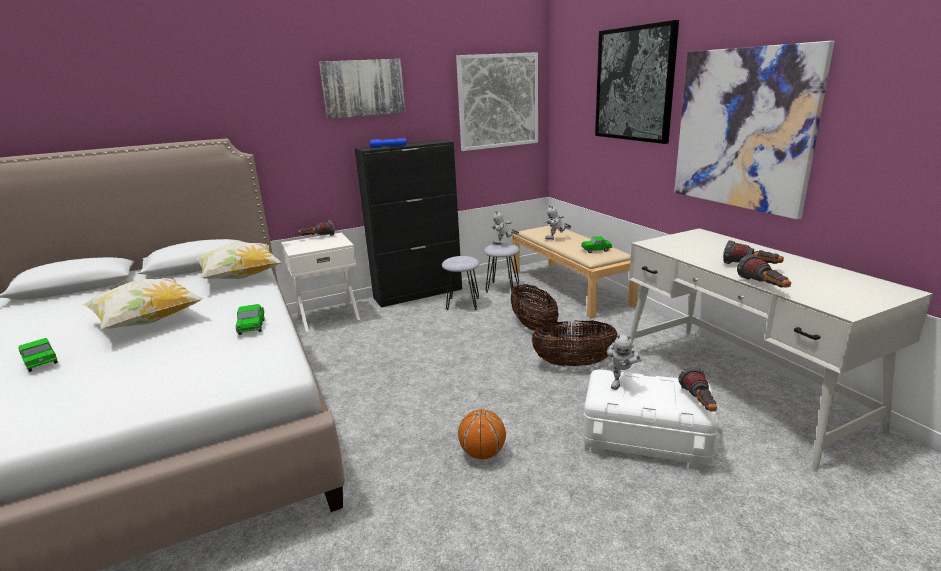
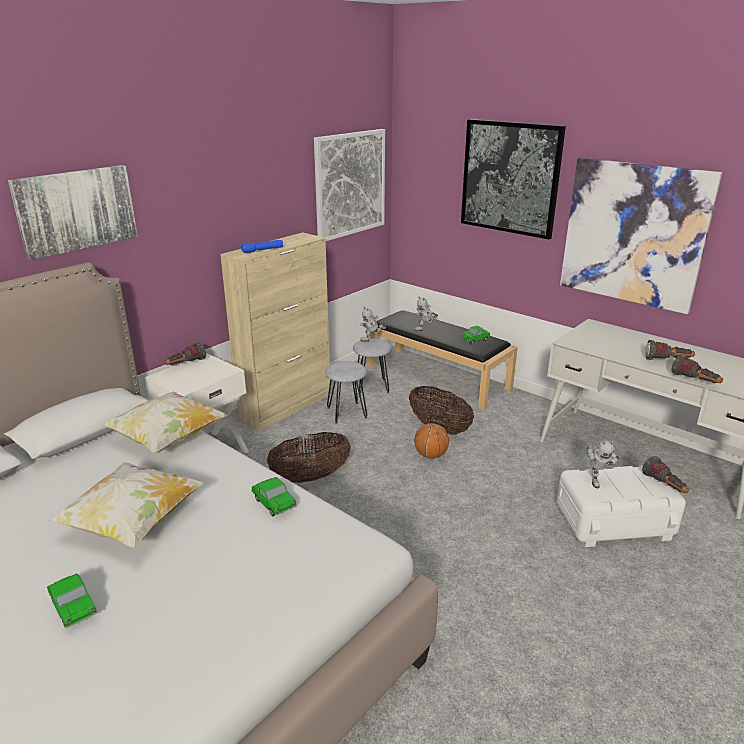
camera: 25 degrees left, 5 degrees up
toy car [18,338,58,372] -> toy car turned 150 degrees counterclockwise [47,573,97,628]
picture [319,59,405,119] -> picture moved to [8,165,138,260]
black cabinet [355,140,462,307] -> beige cabinet [220,233,331,432]
basketball [458,409,506,459] -> basketball moved to [414,423,449,459]
beige bench [512,226,638,318] -> black bench [367,310,518,410]
basket [531,320,617,366] -> basket moved to [267,432,351,483]

